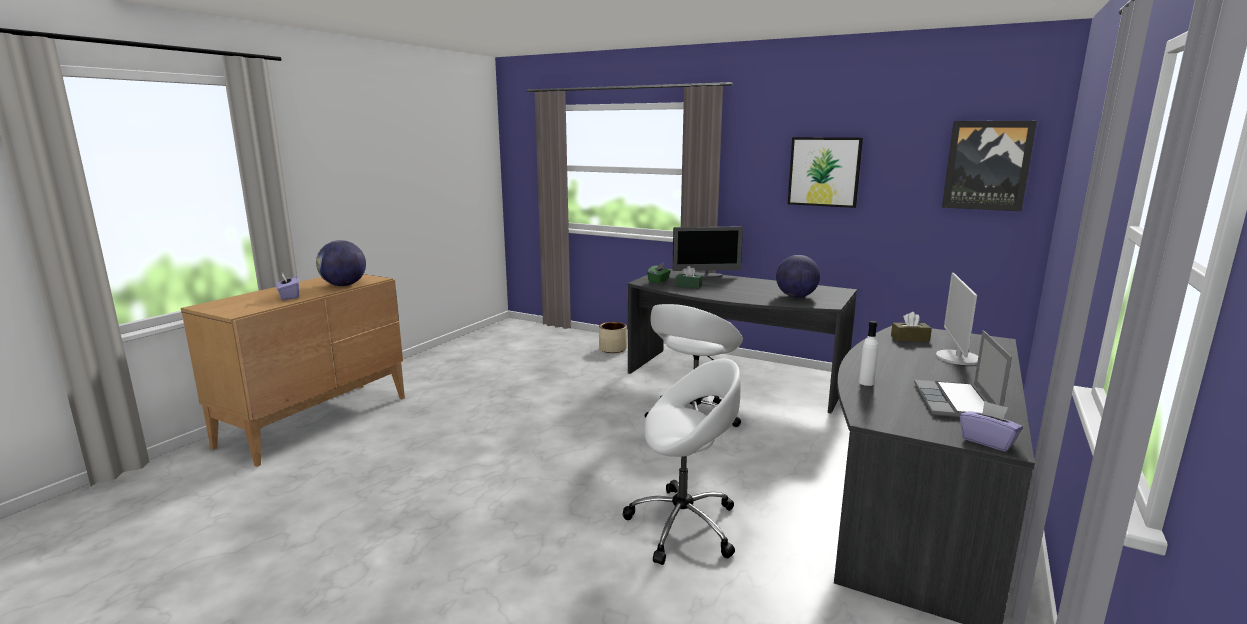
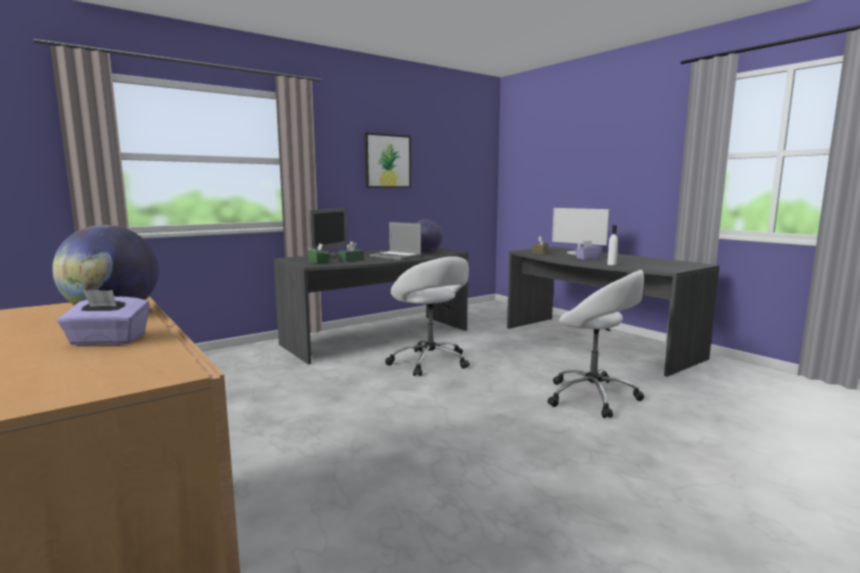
camera: 65 degrees left, 5 degrees down
beige planter [599,322,627,353] -> none
white office chair [623,359,741,565] -> white office chair turned 105 degrees clockwise [547,270,644,418]
laptop [914,330,1012,418] -> laptop moved to [370,222,421,260]
picture [942,121,1037,212] -> none
purple tissue box [960,401,1023,452] -> purple tissue box moved to [575,241,602,260]

